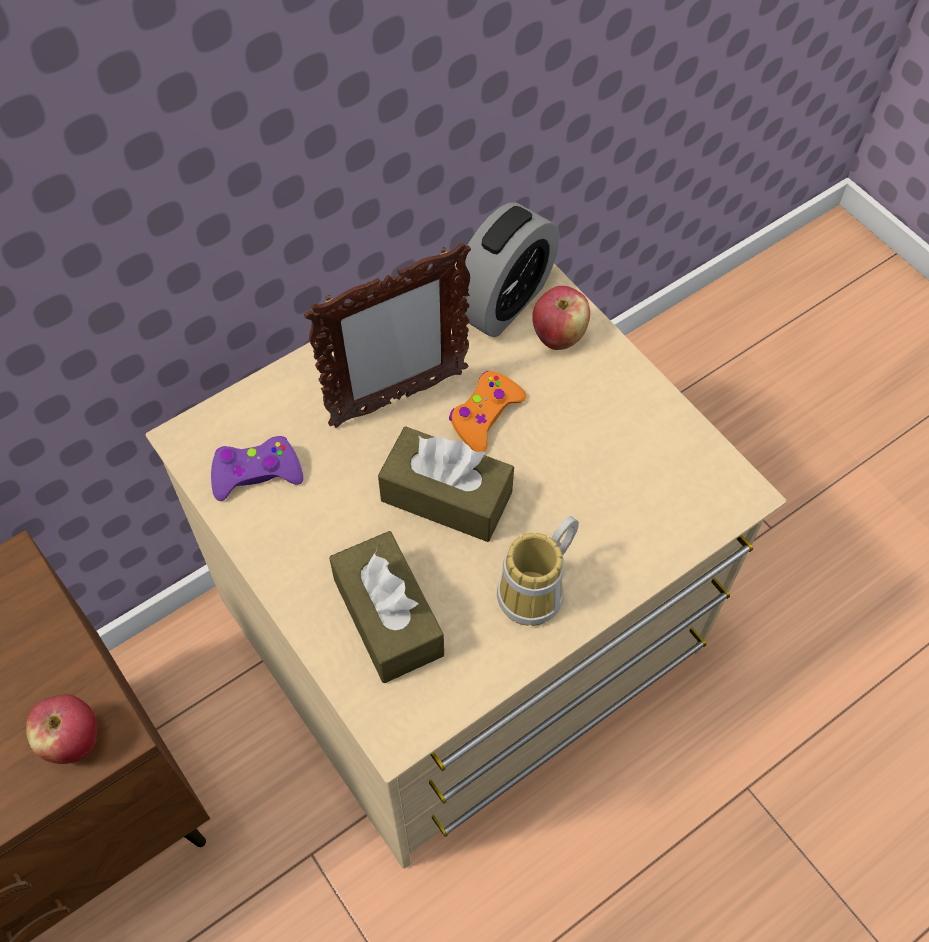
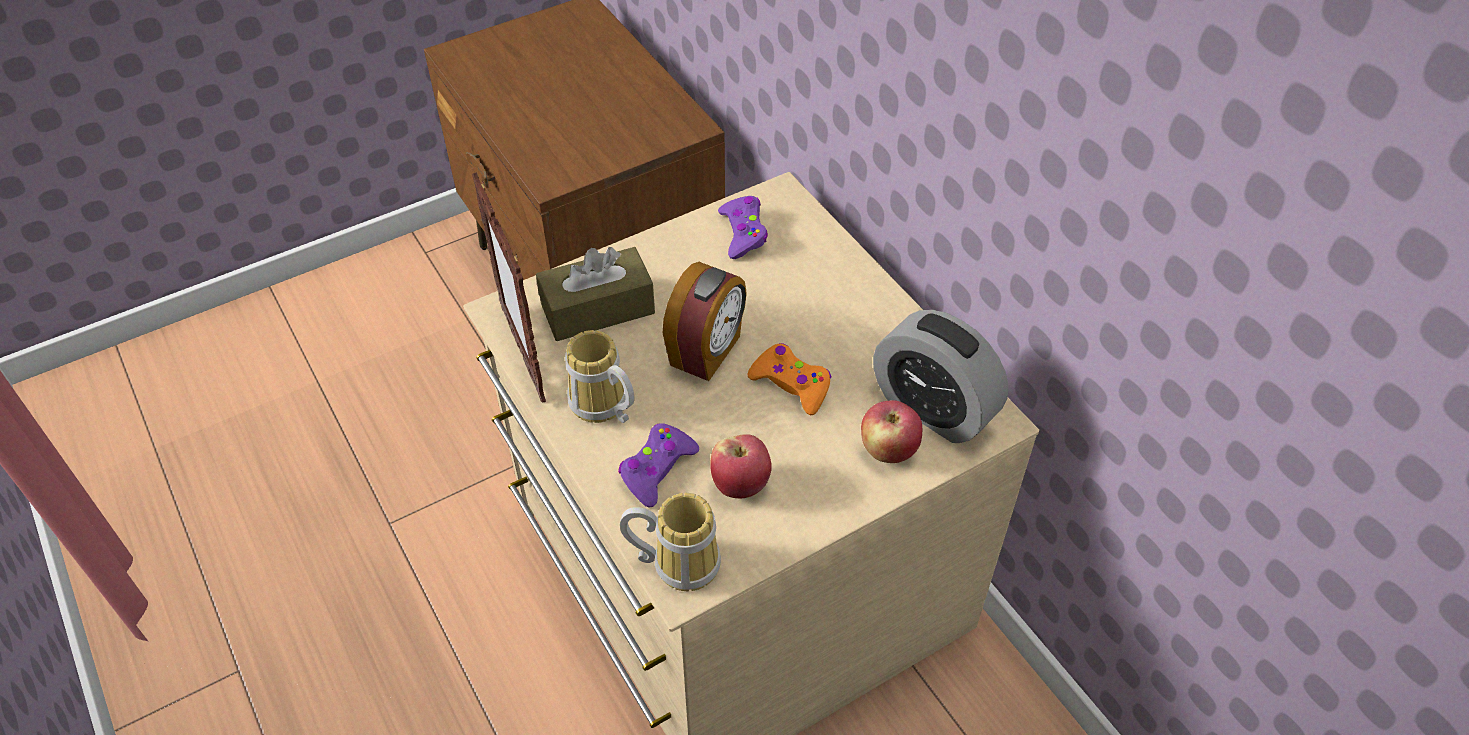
camera: 95 degrees right, 10 degrees down
apple [26,695,98,764] -> apple moved to [710,434,772,498]
picture frame [304,242,471,428] -> picture frame moved to [472,172,546,403]
brown tissue box [378,426,514,542] -> alarm clock [663,262,746,381]
none -> purple game controller [618,423,699,507]
none -> mug [620,492,721,591]

